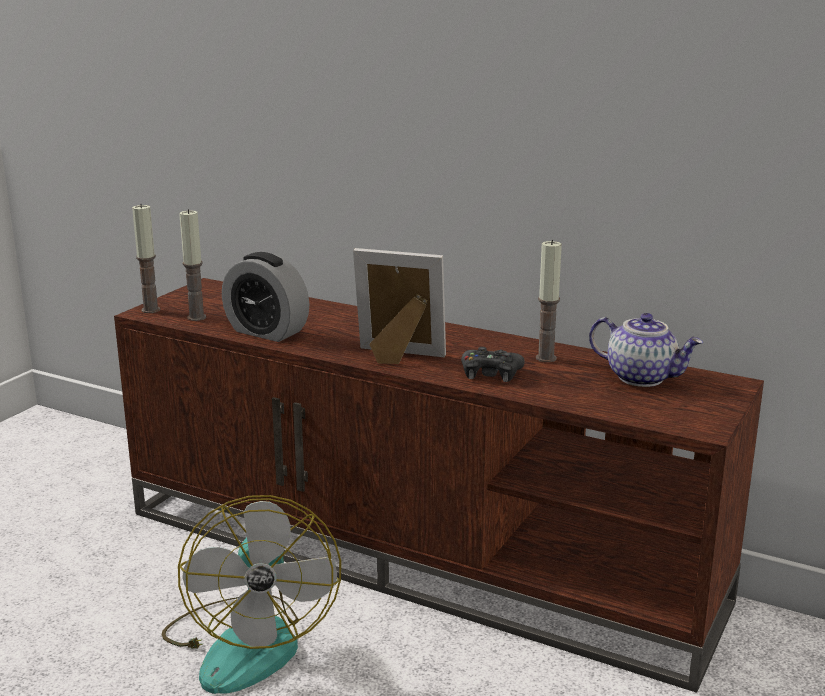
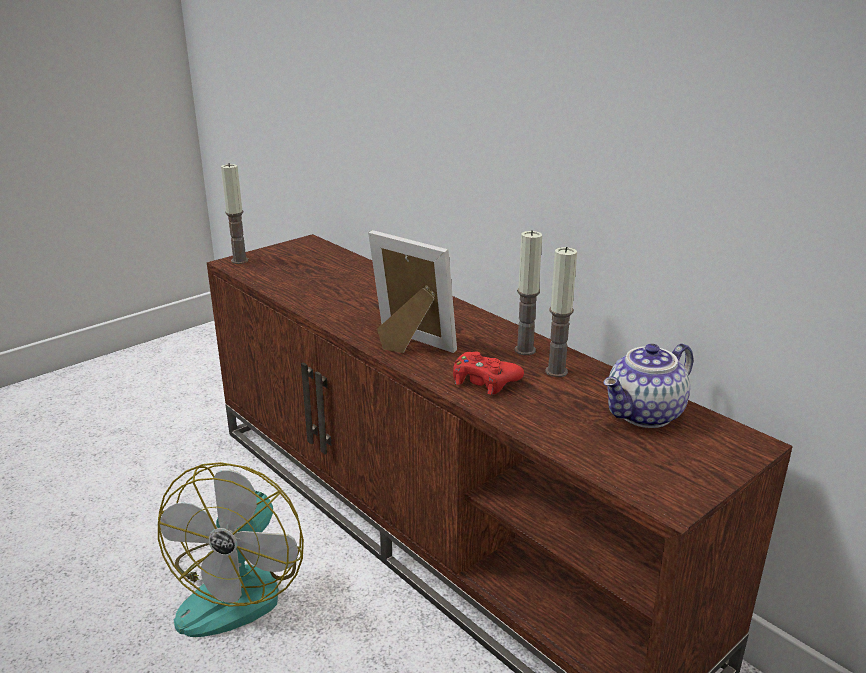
camera: 20 degrees right, 5 degrees up
candle [179,209,206,321] -> candle moved to [515,230,542,355]
alarm clock [222,252,310,342] -> none
black game controller [461,347,525,382] -> red game controller [453,351,524,395]
teapot [589,313,703,387] -> teapot turned 90 degrees clockwise [603,343,693,428]

